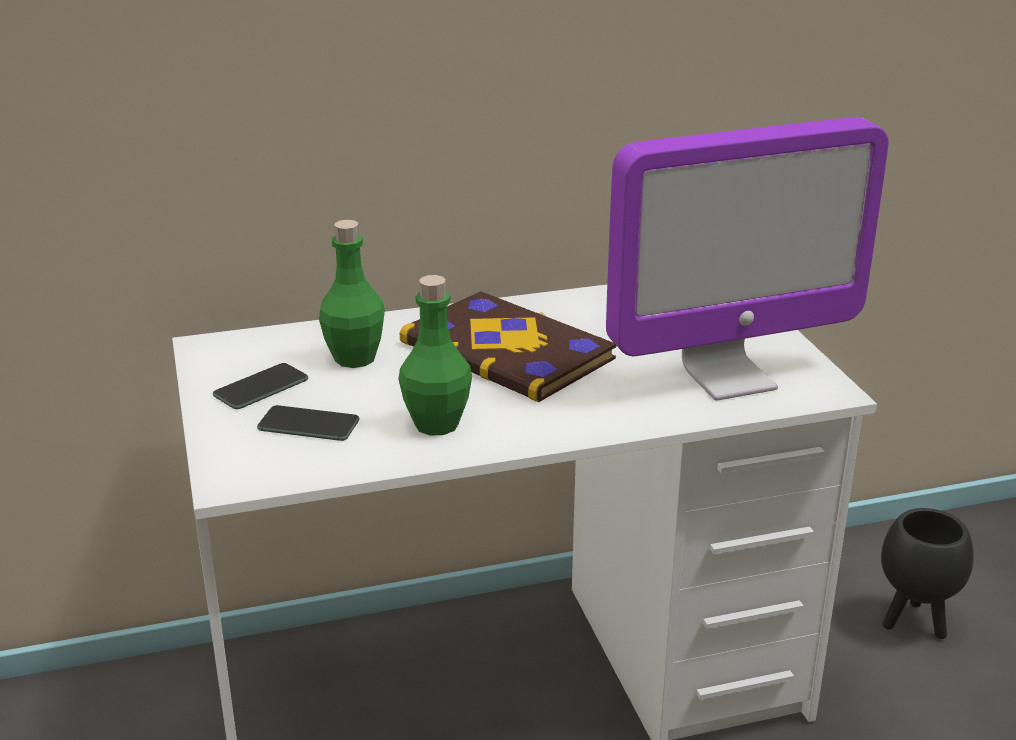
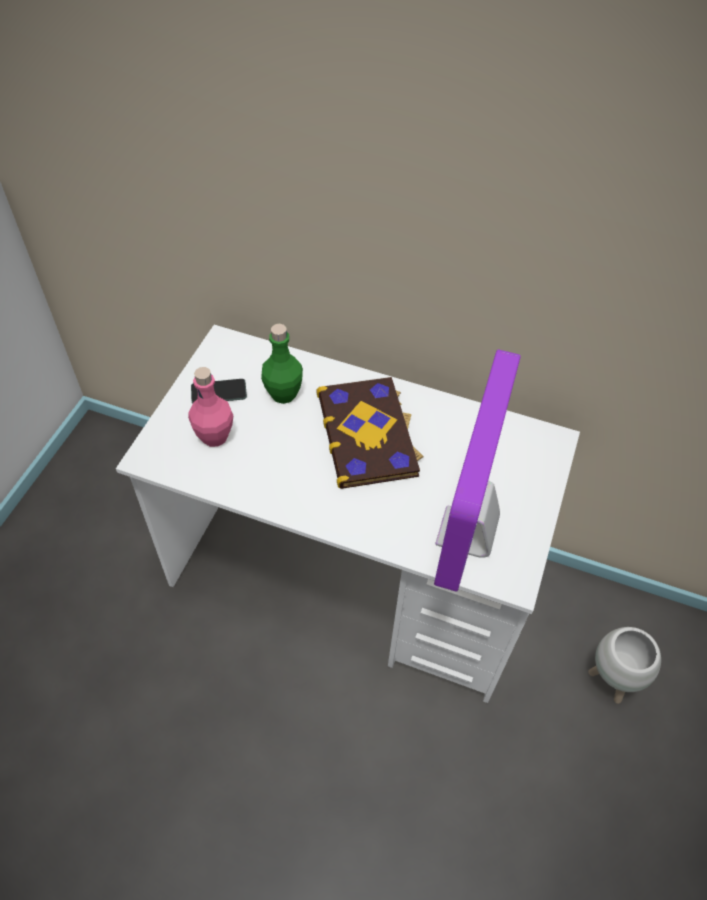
camera: 35 degrees right, 25 degrees up
phone [257,405,359,441] -> pink bottle [188,367,233,447]
green bottle [398,275,472,436] -> none
monitor [606,117,889,401] -> monitor turned 90 degrees clockwise [434,349,521,592]
black planter [881,508,974,639] -> white planter [588,627,661,704]

